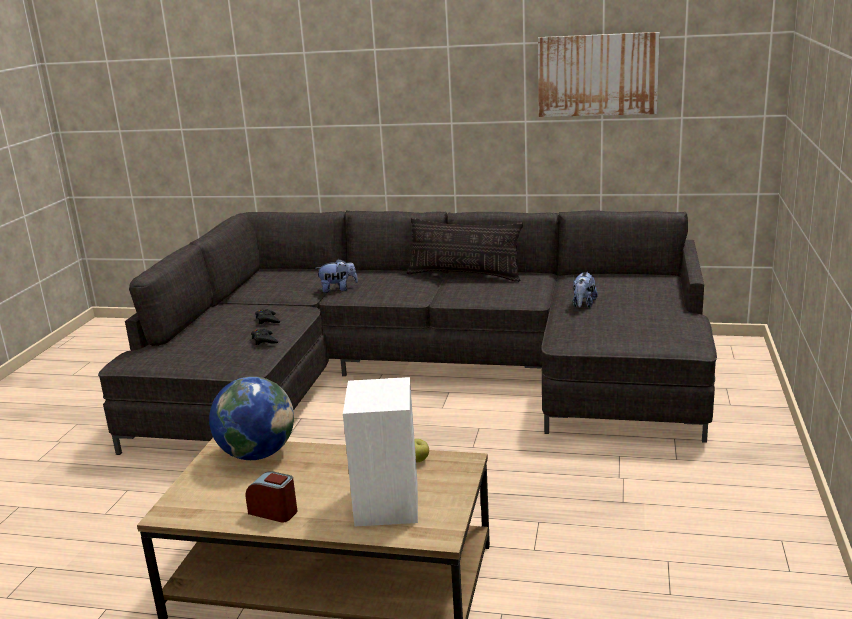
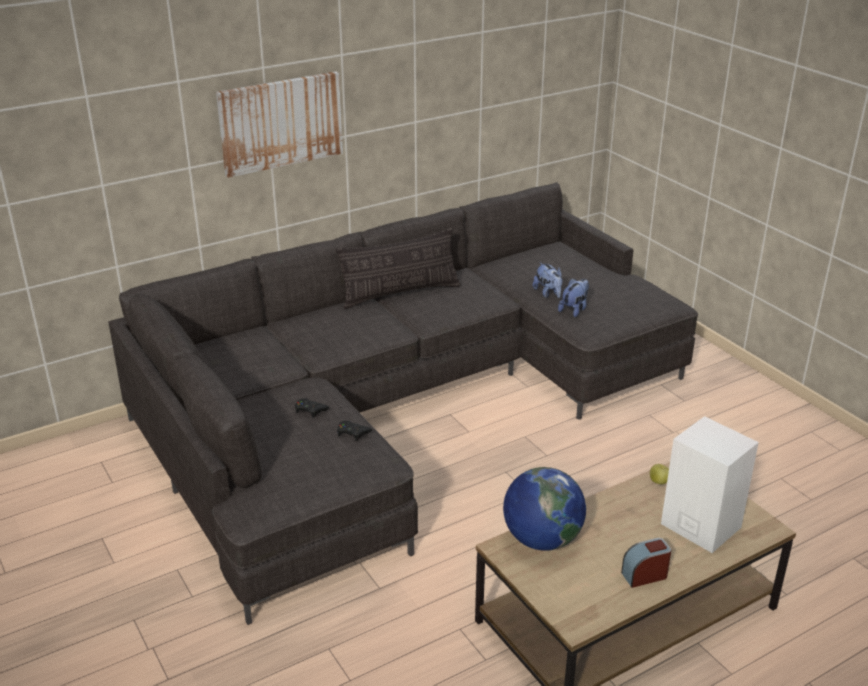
camera: 45 degrees left, 10 degrees up
plush toy [317,259,358,293] -> plush toy moved to [558,278,589,317]
picture [538,32,660,117] -> picture moved to [216,71,343,178]

